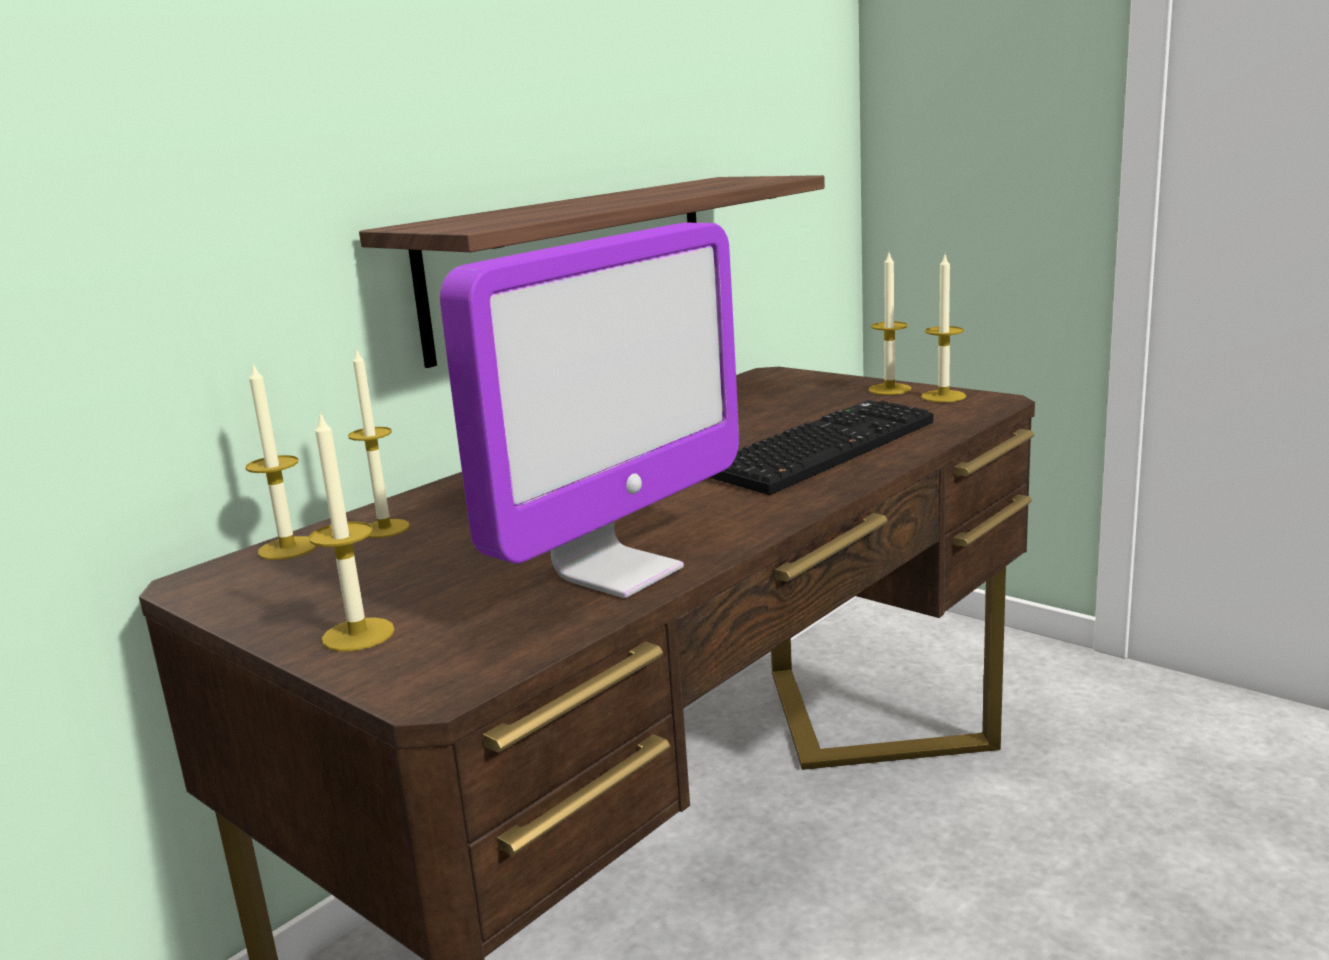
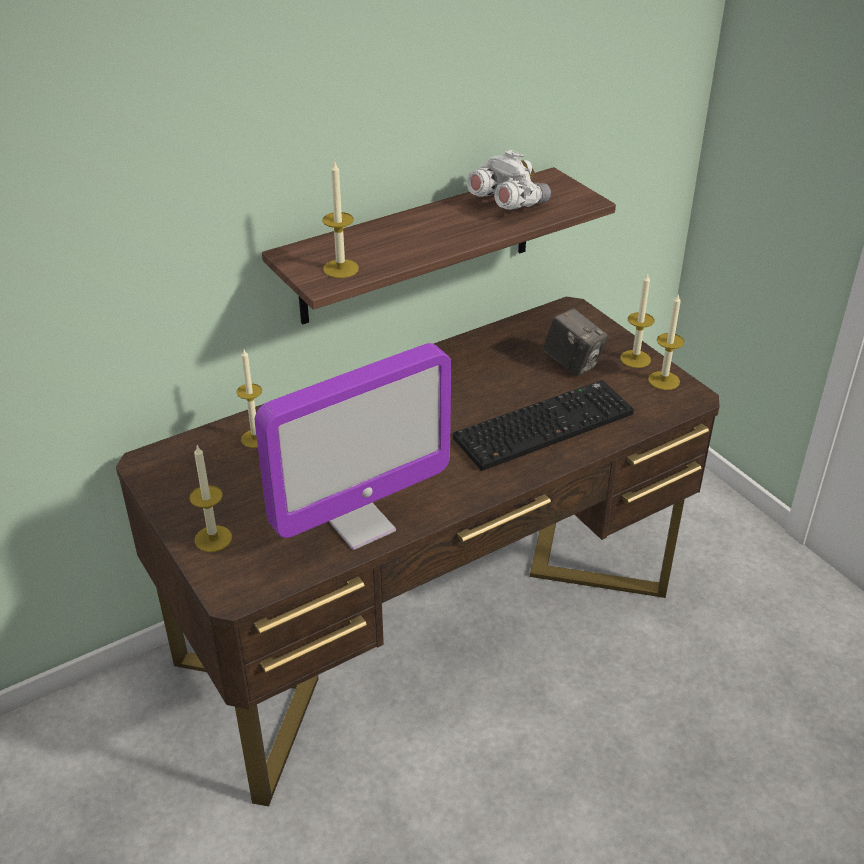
camera: 15 degrees right, 20 degrees up
candle [245,362,317,560] -> candle moved to [322,160,359,278]
none -> white binoculars [467,150,551,210]
none -> camera [543,308,608,376]

